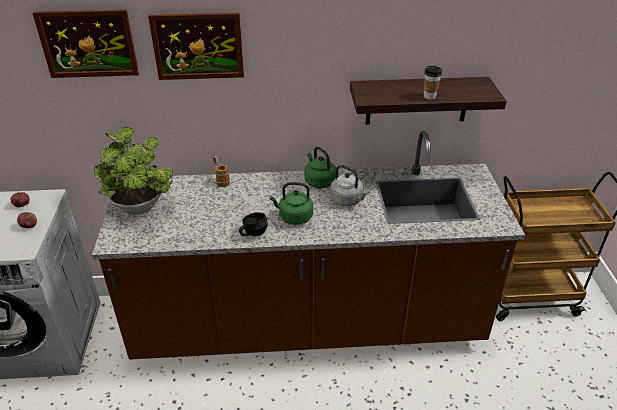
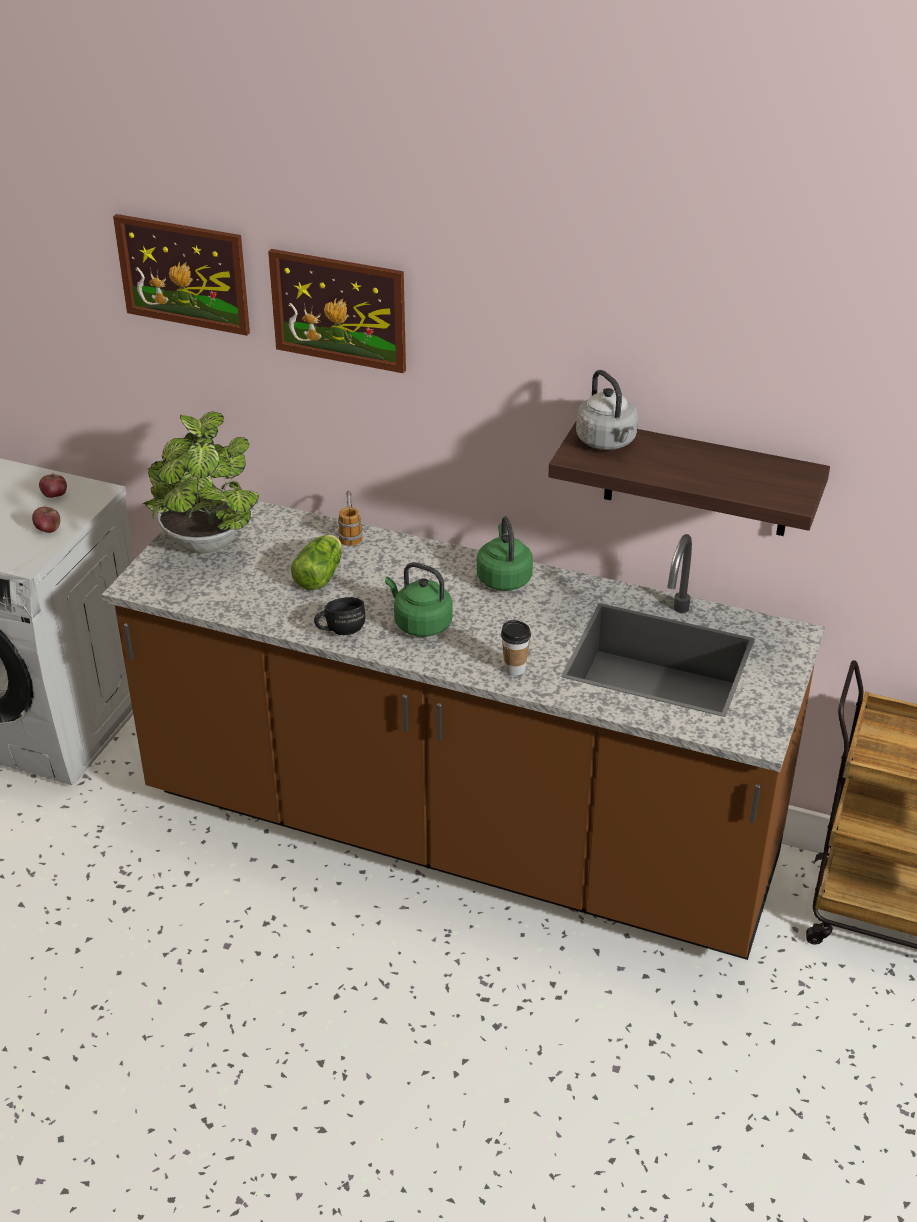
camera: 25 degrees right, 0 degrees up
grey kettle [330,165,369,206] -> grey kettle moved to [576,370,638,450]
cup [424,66,442,100] -> cup moved to [501,620,531,676]
none -> lettuce [291,535,342,591]

